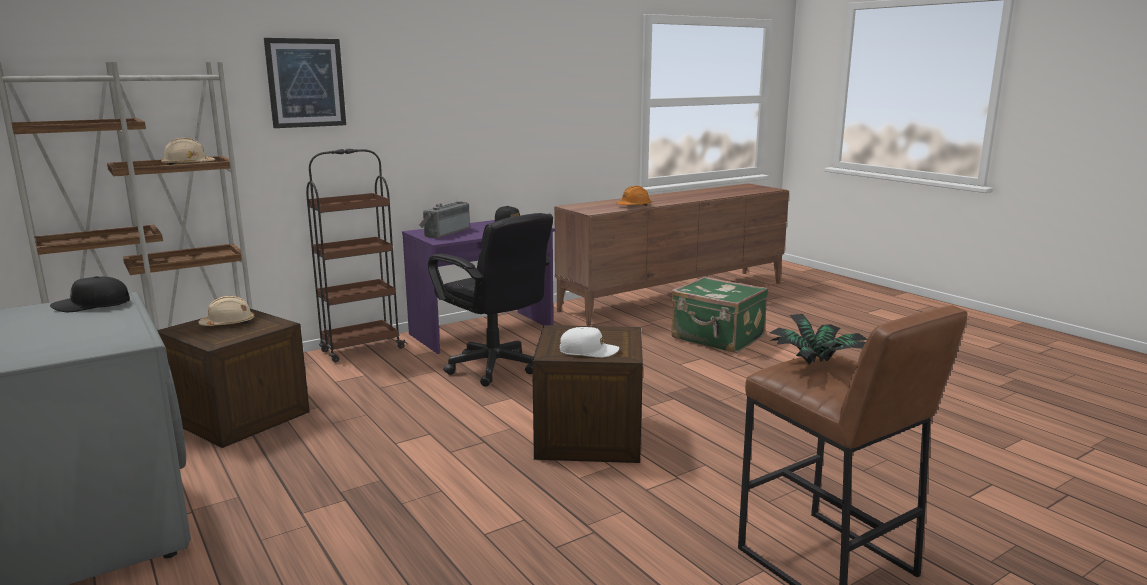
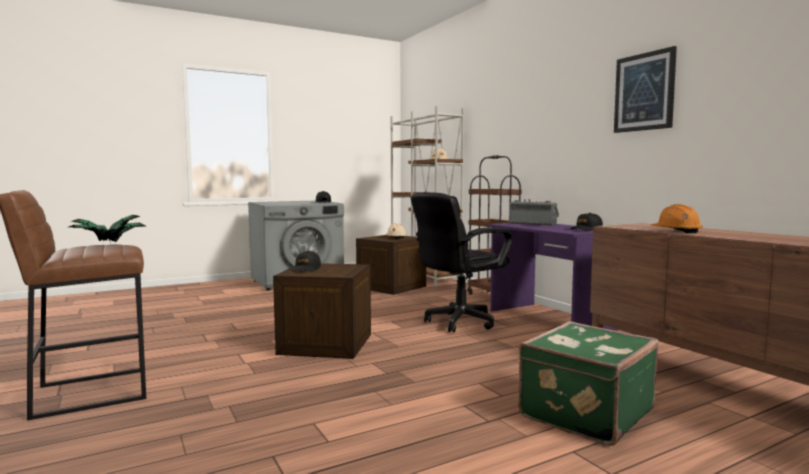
camera: 95 degrees right, 10 degrees down
picture [264,38,346,128] -> picture moved to [614,46,677,133]
white cap [560,327,619,358] -> black cap [292,251,321,272]

